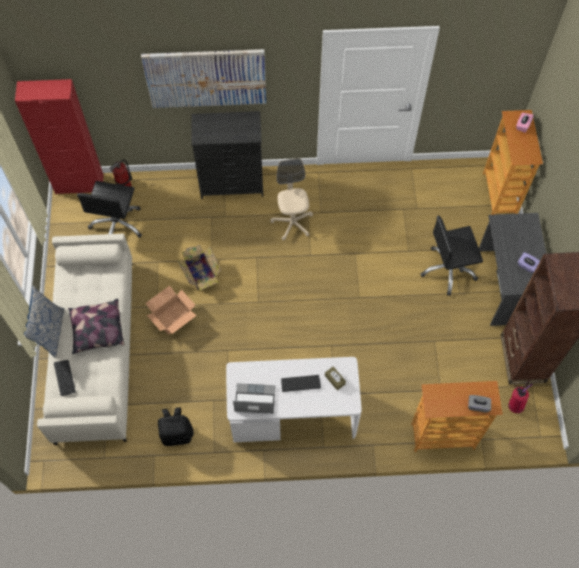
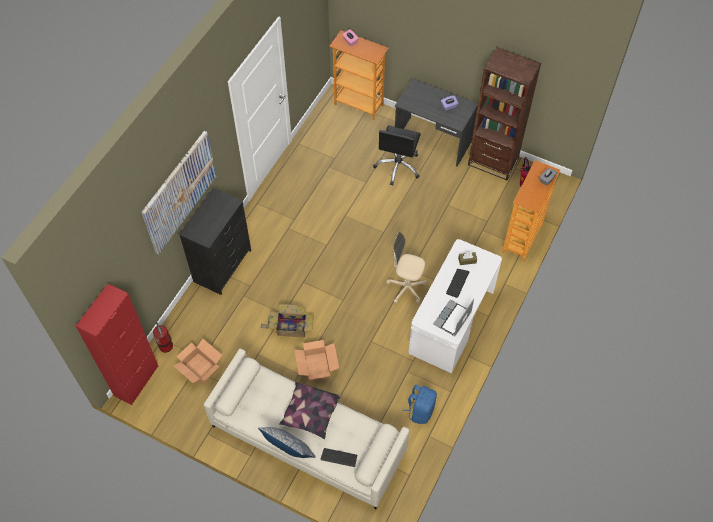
camera: 60 degrees left, 5 degrees down
black office chair [77,181,142,238] -> cardboard box [174,339,222,385]
black backpack [158,407,194,446] -> blue backpack [402,384,437,424]
beige office chair [270,158,313,241] -> beige office chair moved to [386,232,427,304]

